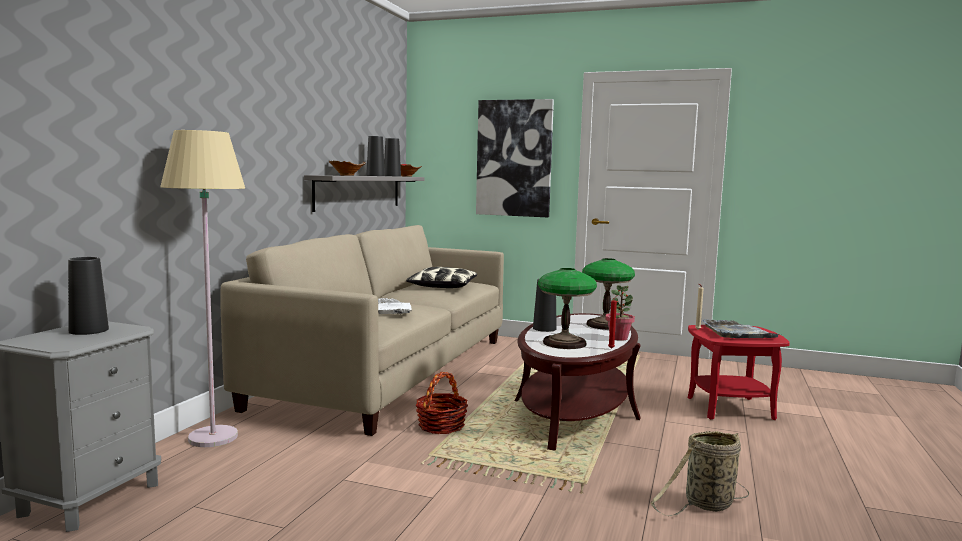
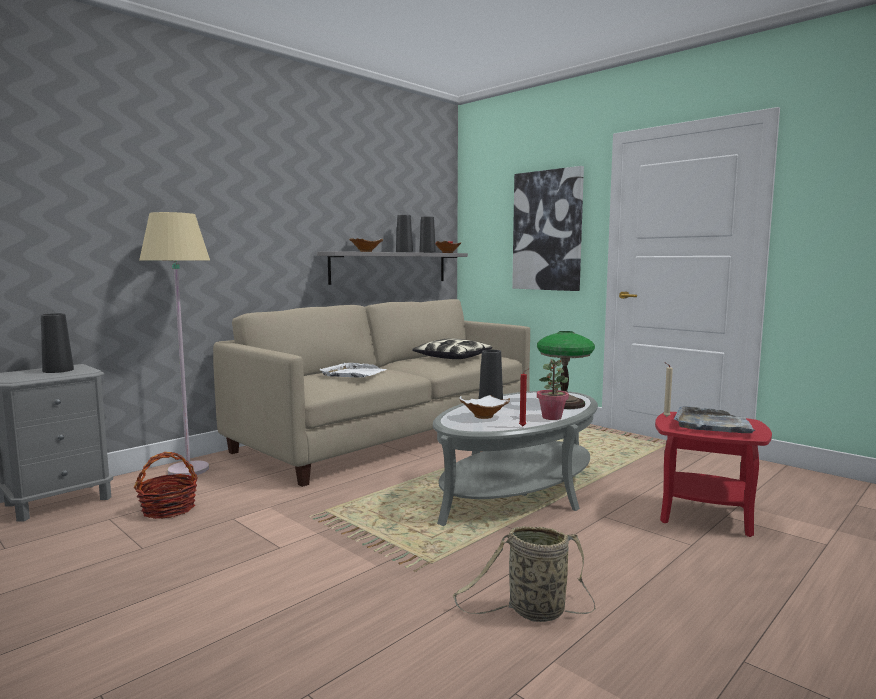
camera: 25 degrees right, 0 degrees up
basket [416,372,468,434] -> basket moved to [134,452,198,519]
brown coffee table [515,313,641,451] -> grey coffee table [433,391,598,526]
table lamp [538,268,597,349] -> white bowl [459,395,510,419]

